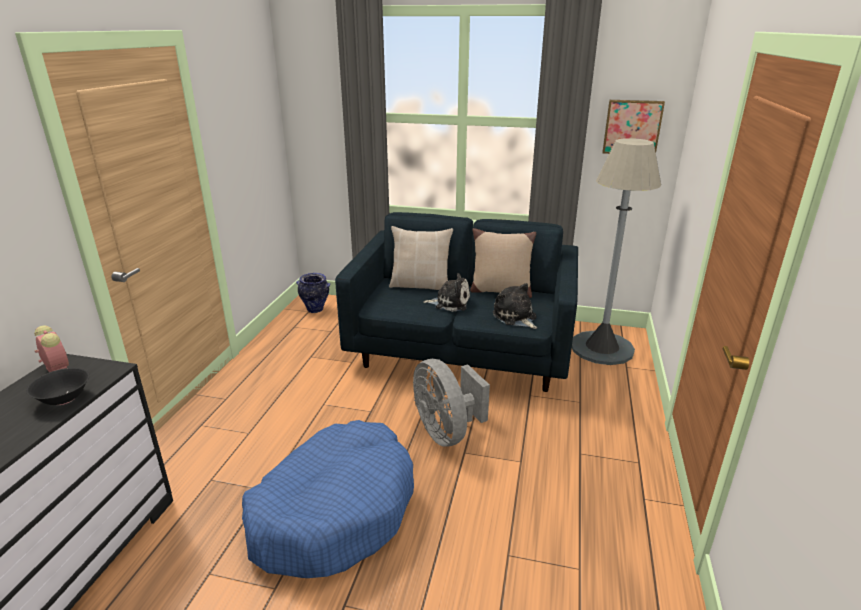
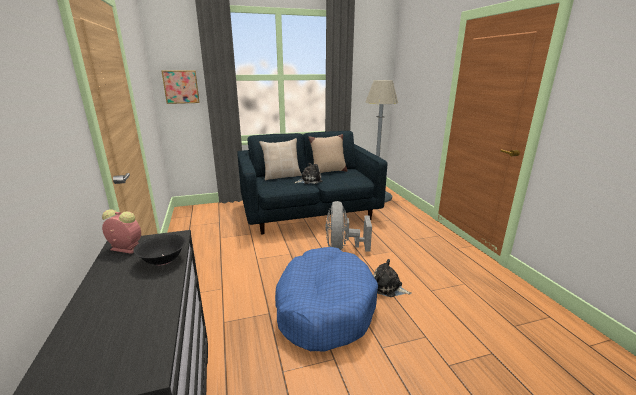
camera: 30 degrees left, 5 degrees down
vase [296,273,330,313] -> none
grey fan [413,359,490,447] -> grey fan turned 60 degrees clockwise [325,201,372,251]
plush toy [493,283,537,329] -> plush toy moved to [373,259,412,297]
picture [602,100,665,154] -> picture moved to [161,70,200,104]

